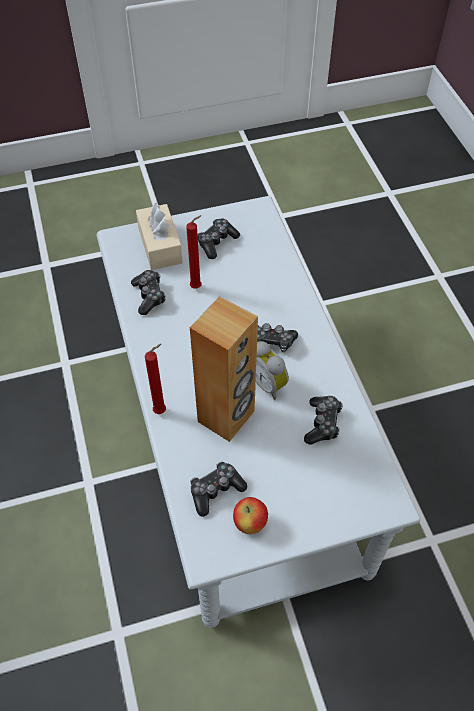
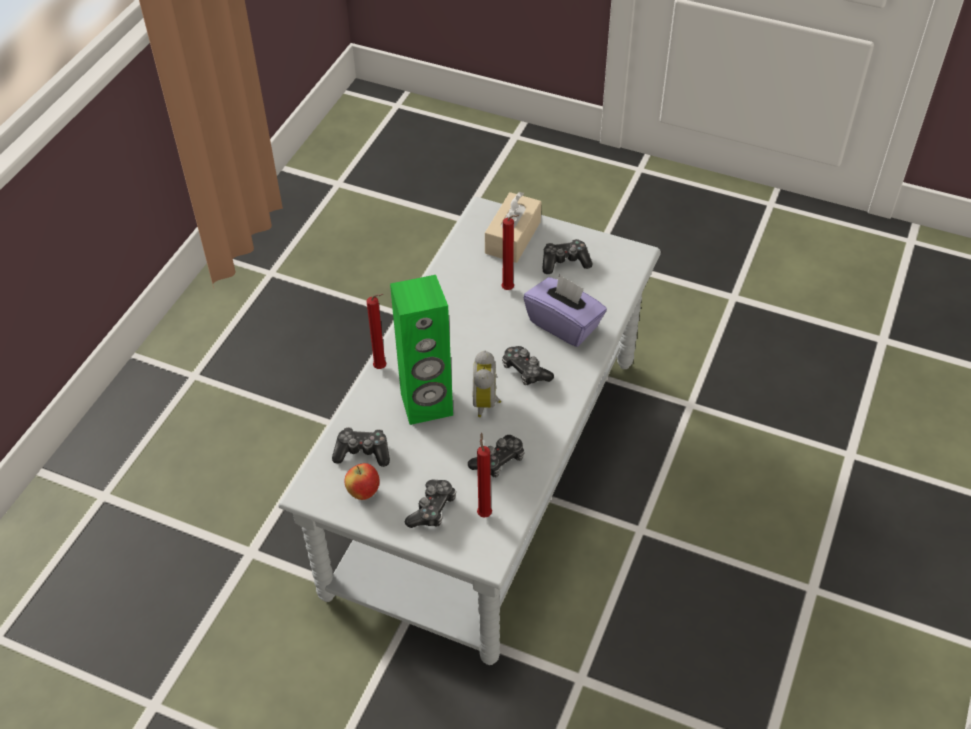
camera: 40 degrees right, 5 degrees down
game controller [131,270,166,315] -> game controller moved to [405,479,456,528]
brown speaker [190,296,258,442] -> green speaker [390,275,453,425]
none -> red candle [477,432,492,518]
none -> purple tissue box [524,274,607,347]

